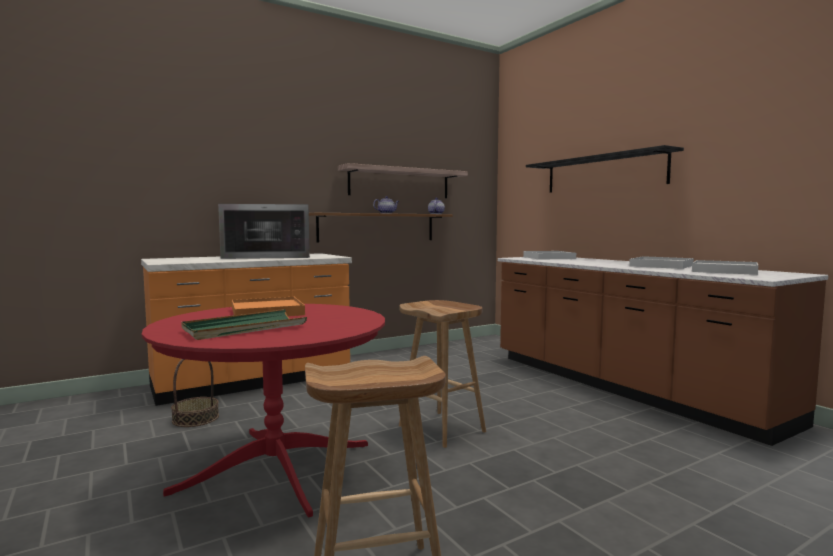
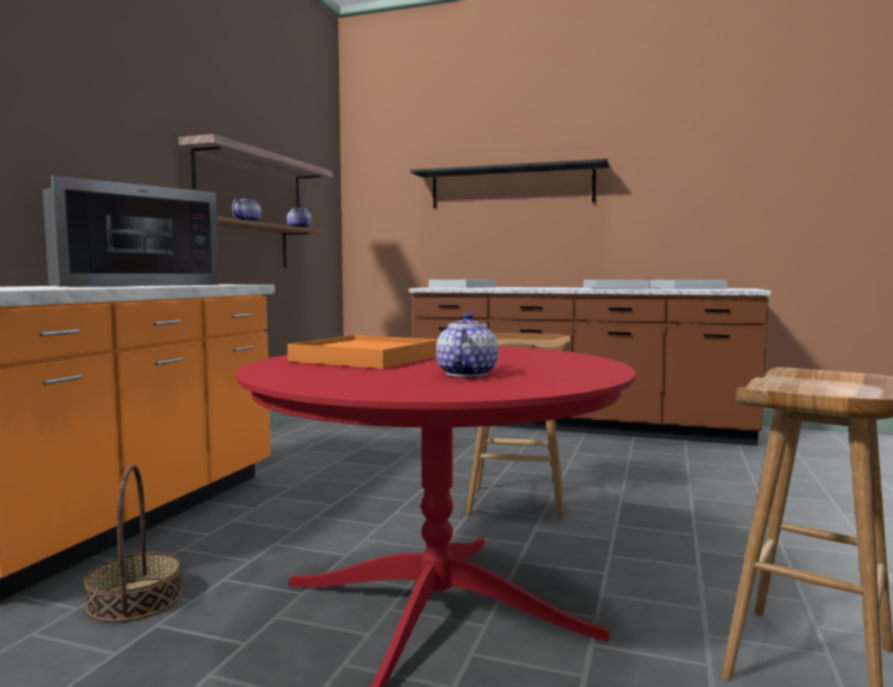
camera: 40 degrees left, 0 degrees up
green tray [181,309,307,340] -> teapot [436,313,499,377]

